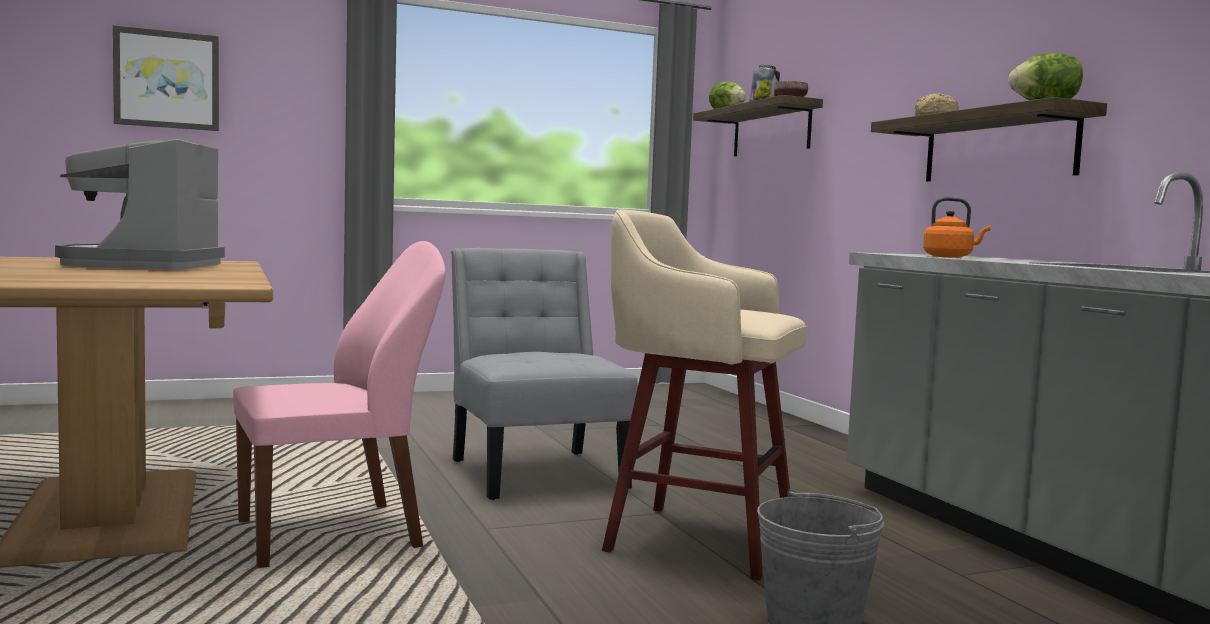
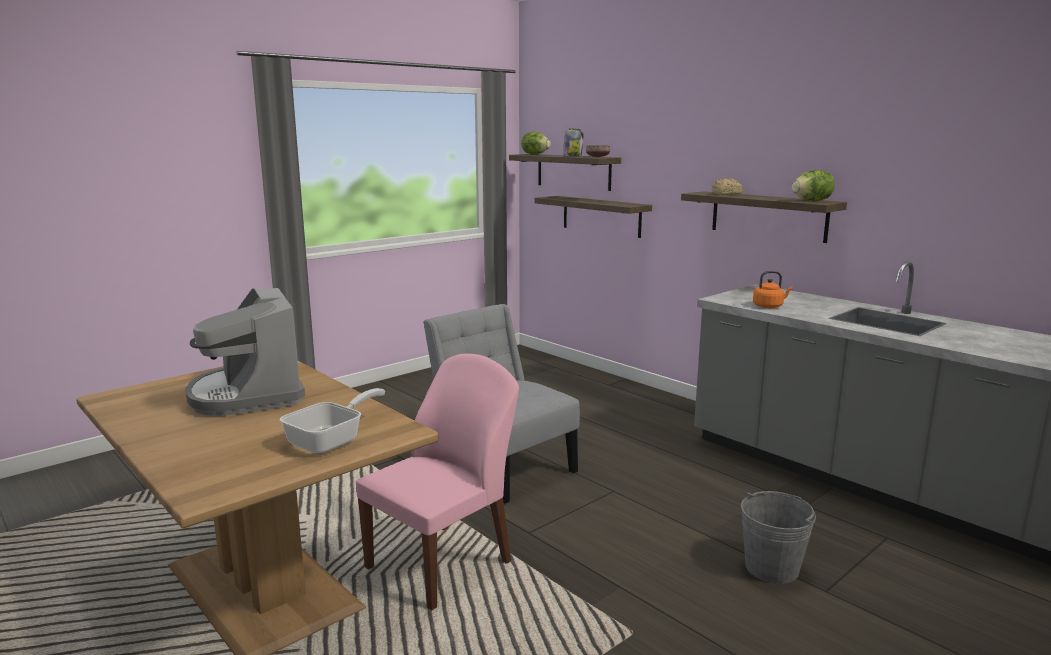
camera: 20 degrees left, 10 degrees up
picture [113,25,219,131] -> none
beige stool [602,210,807,581] -> none
none -> frying pan [280,388,385,454]
none -> shelf [534,196,652,238]

